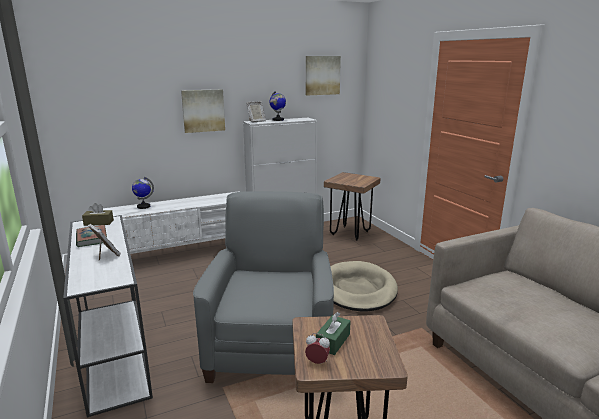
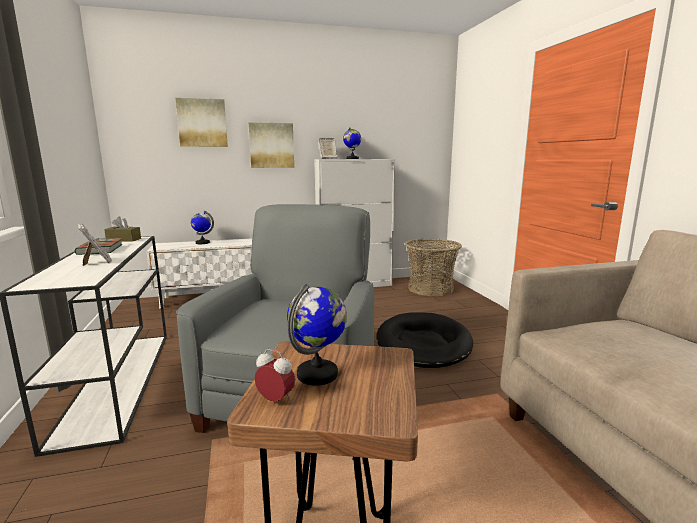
camera: 10 degrees right, 5 degrees down
picture [306,56,341,95] -> picture moved to [175,98,228,147]
green tissue box [316,312,351,355] -> globe [287,284,347,386]
brown stool [324,172,381,241] -> basket [405,239,462,296]
beige dog bed [330,261,398,311] -> black dog bed [376,312,473,368]

